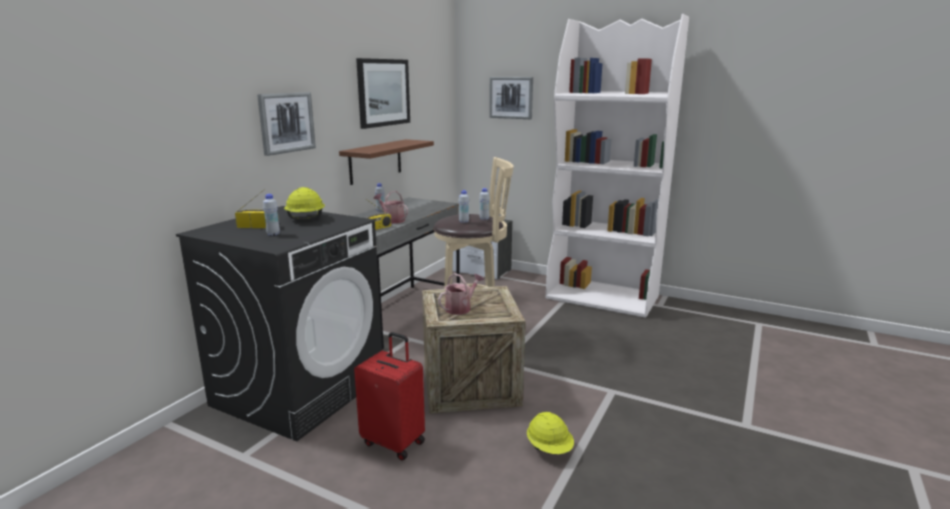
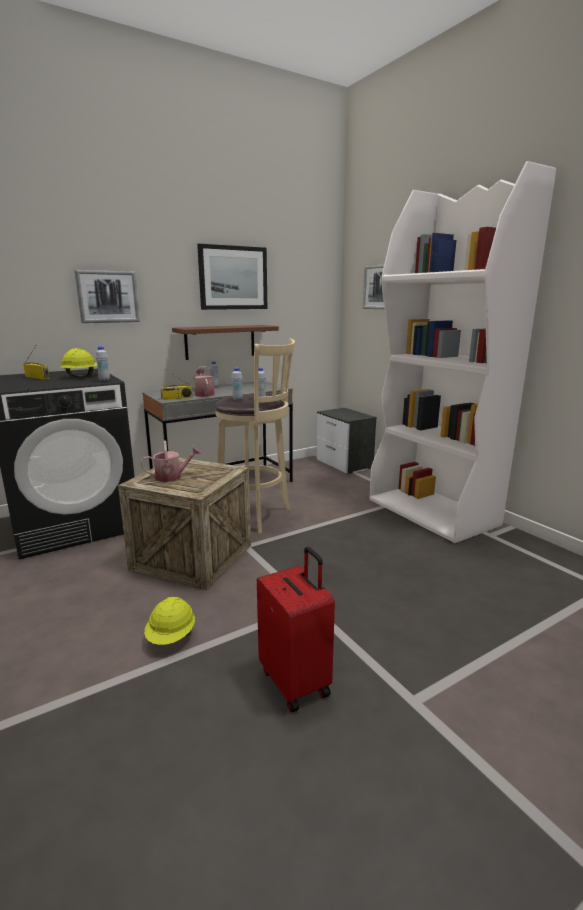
camera: 30 degrees right, 0 degrees up
white bottle [263,194,280,236] -> white bottle moved to [96,346,110,381]
red suitcase [354,332,425,460] -> red suitcase moved to [257,547,335,712]

